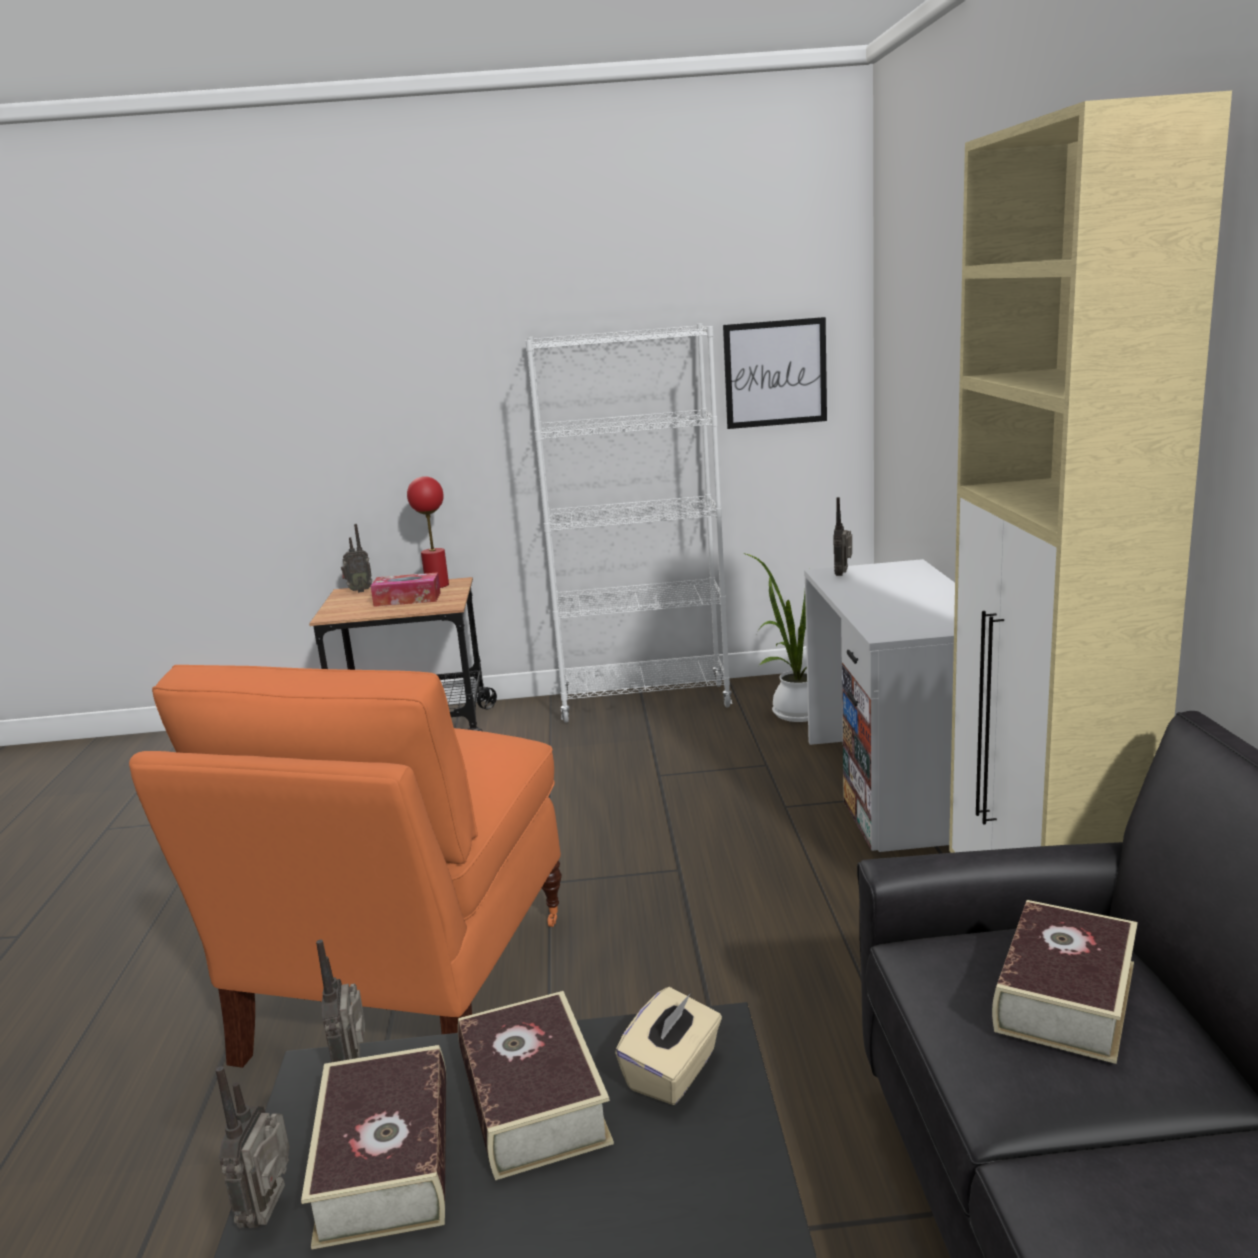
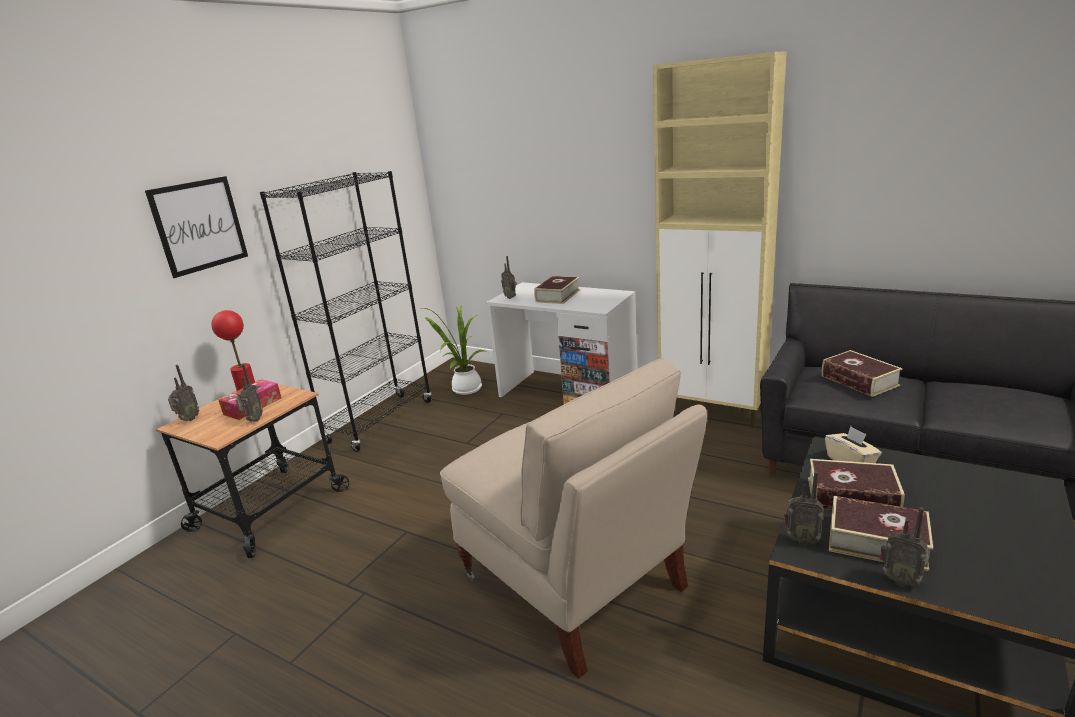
camera: 55 degrees left, 5 degrees up
orange chair [129,665,562,1068] -> beige chair [440,358,707,679]
white bookcase [525,323,732,723] -> black bookcase [260,171,431,452]
picture [723,317,827,429] -> picture moved to [145,176,248,278]
none -> radio [236,364,263,422]
none -> book [534,276,580,304]

